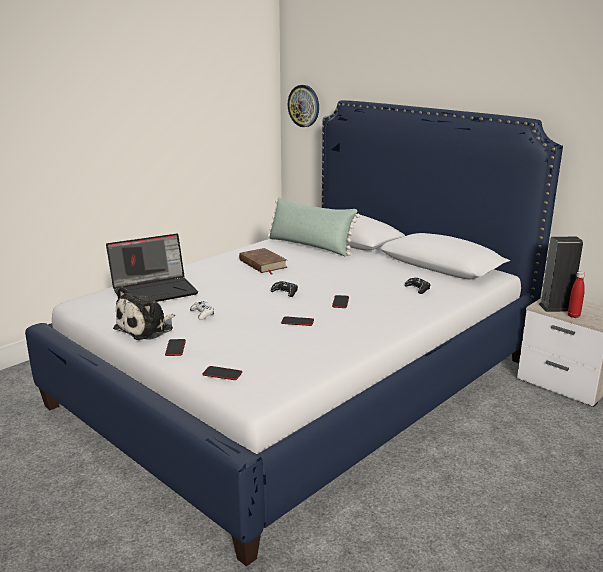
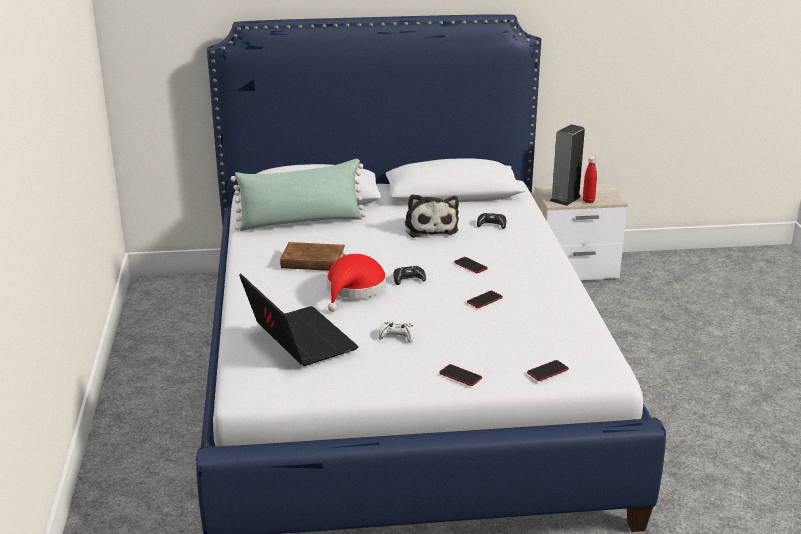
camera: 50 degrees left, 5 degrees up
laptop [106,234,198,302] -> laptop turned 45 degrees counterclockwise [239,273,359,366]
plush toy [113,286,175,340] -> plush toy moved to [405,194,459,238]
wall clock [288,85,319,127] -> none
none -> red hat [326,254,387,312]

